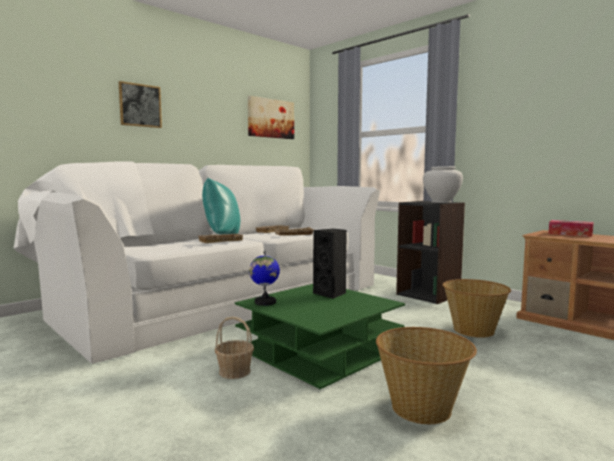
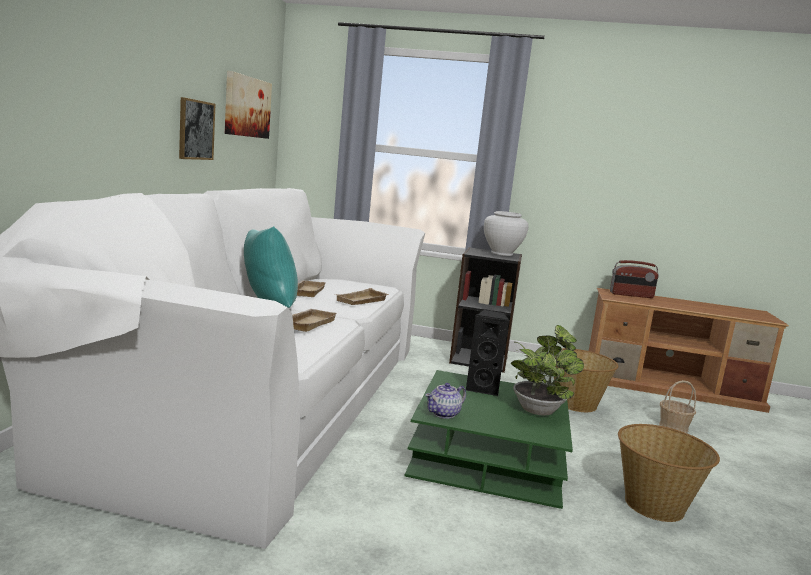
camera: 35 degrees left, 5 degrees up
picture [119,81,162,128] -> picture moved to [179,97,215,160]
basket [215,316,254,379] -> basket moved to [659,380,696,433]
globe [249,251,280,306] -> teapot [425,383,466,419]
tissue box [548,220,594,237] -> radio [610,260,659,298]
none -> potted plant [511,325,584,416]

